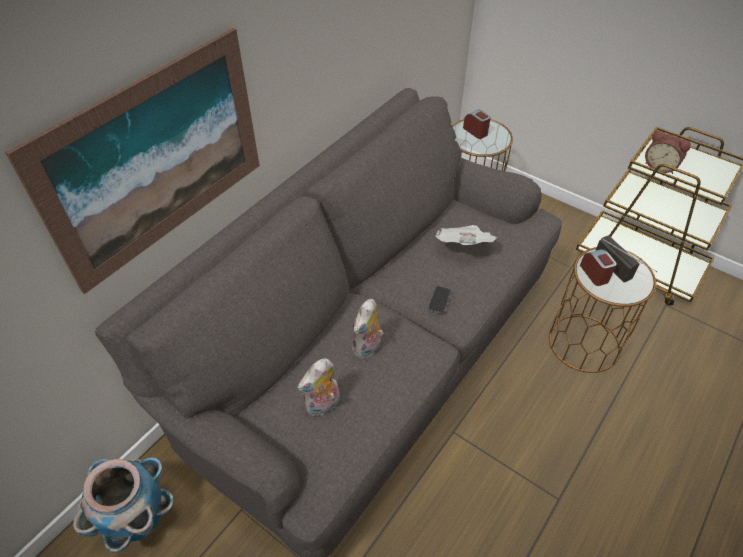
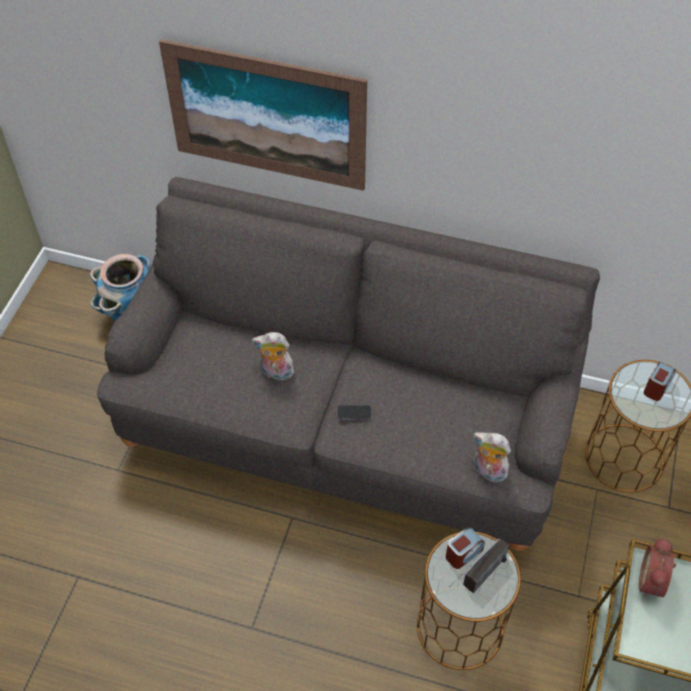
camera: 70 degrees right, 5 degrees up
plush toy [298,358,340,416] -> plush toy moved to [473,432,511,482]
newspaper [436,225,497,245] -> none

